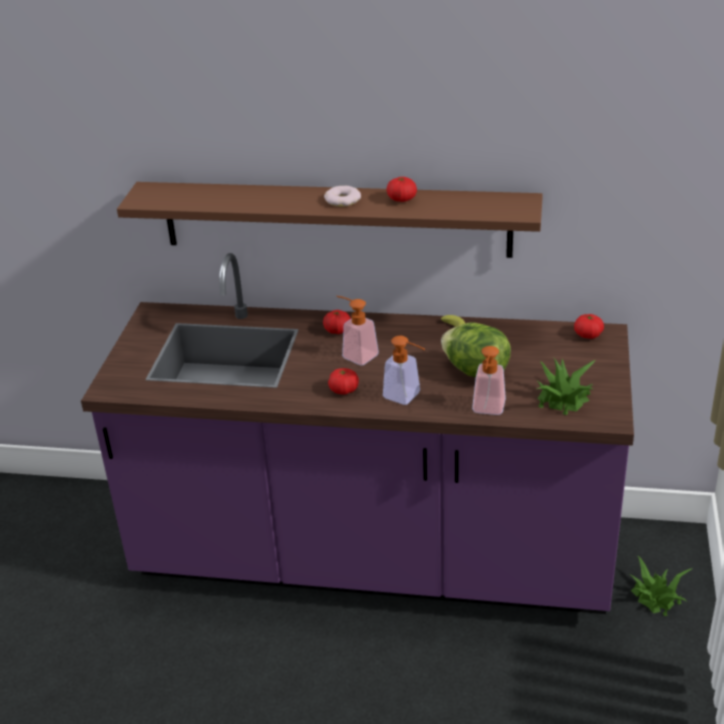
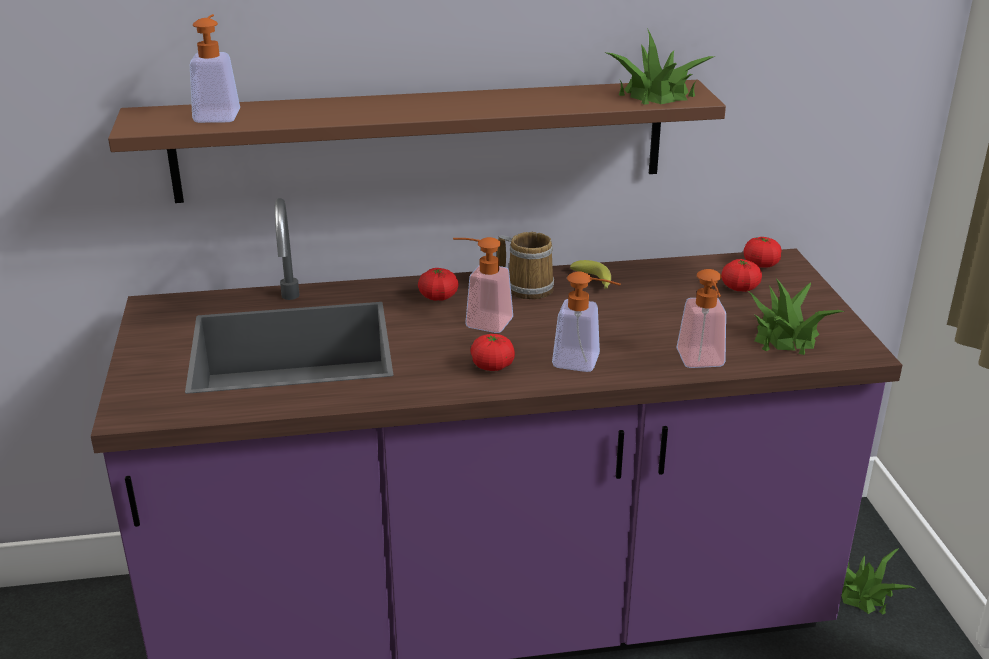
camera: 20 degrees left, 5 degrees down
donut [324,186,361,207] -> none
tomato [386,177,417,202] -> tomato moved to [721,259,762,292]
lettuce [441,323,511,377] -> none
none -> soap dispenser [190,14,240,123]
none -> mug [497,232,554,299]
none -> potted plant [604,28,715,105]

